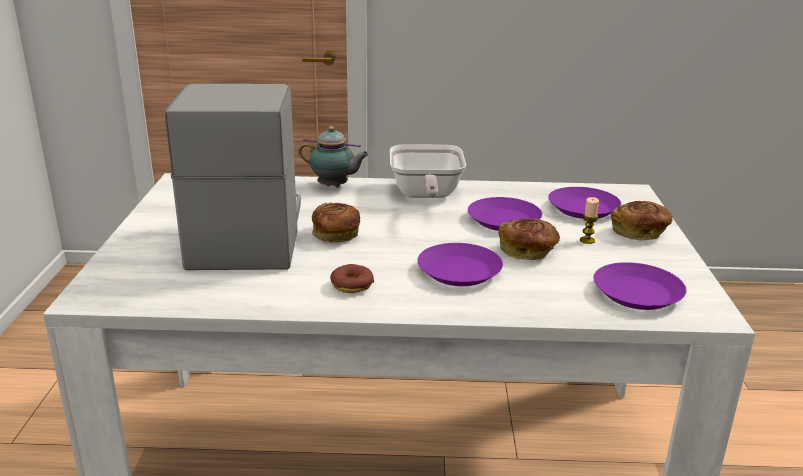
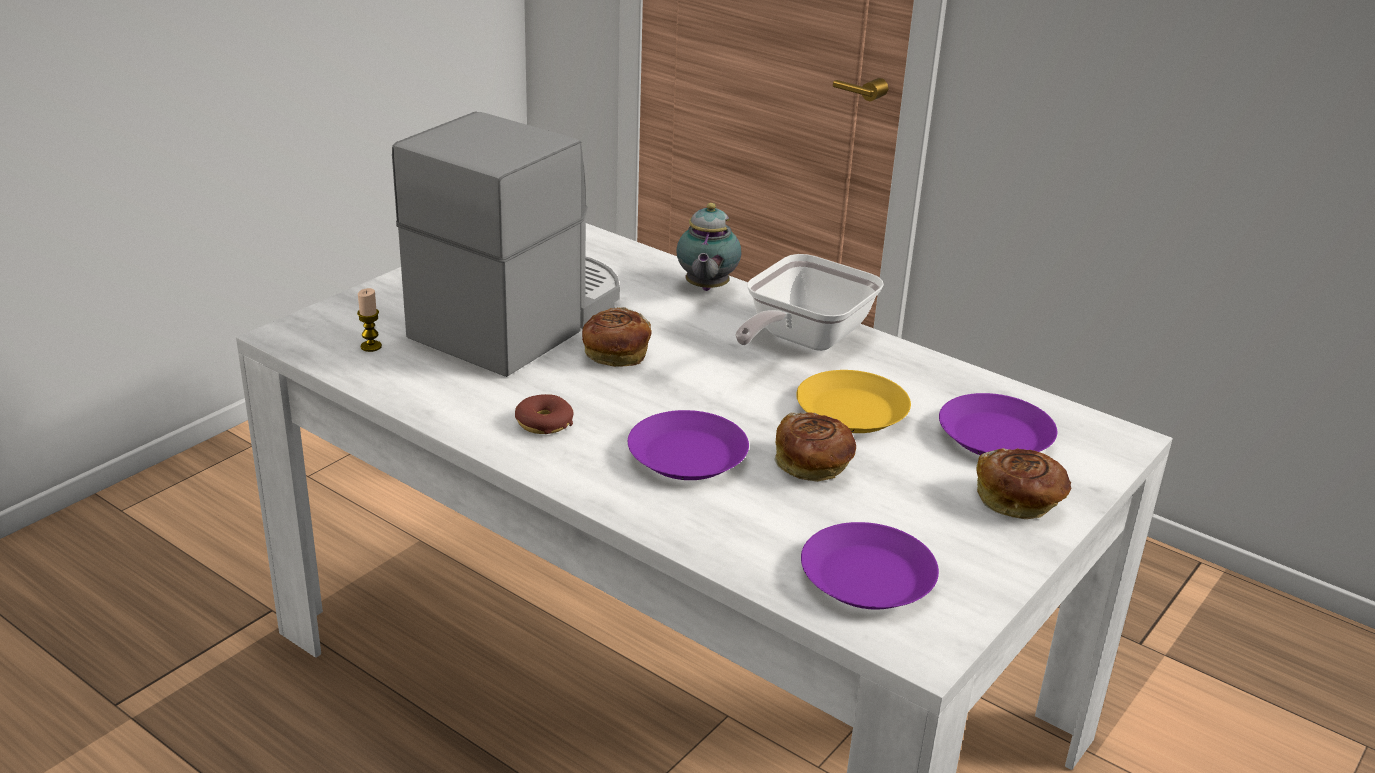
camera: 35 degrees right, 5 degrees up
teapot [299,126,369,187] -> teapot turned 45 degrees clockwise [676,203,741,291]
purple plate [468,197,542,231] -> yellow plate [796,370,911,433]
candle [580,197,599,244] -> candle moved to [357,288,382,352]

